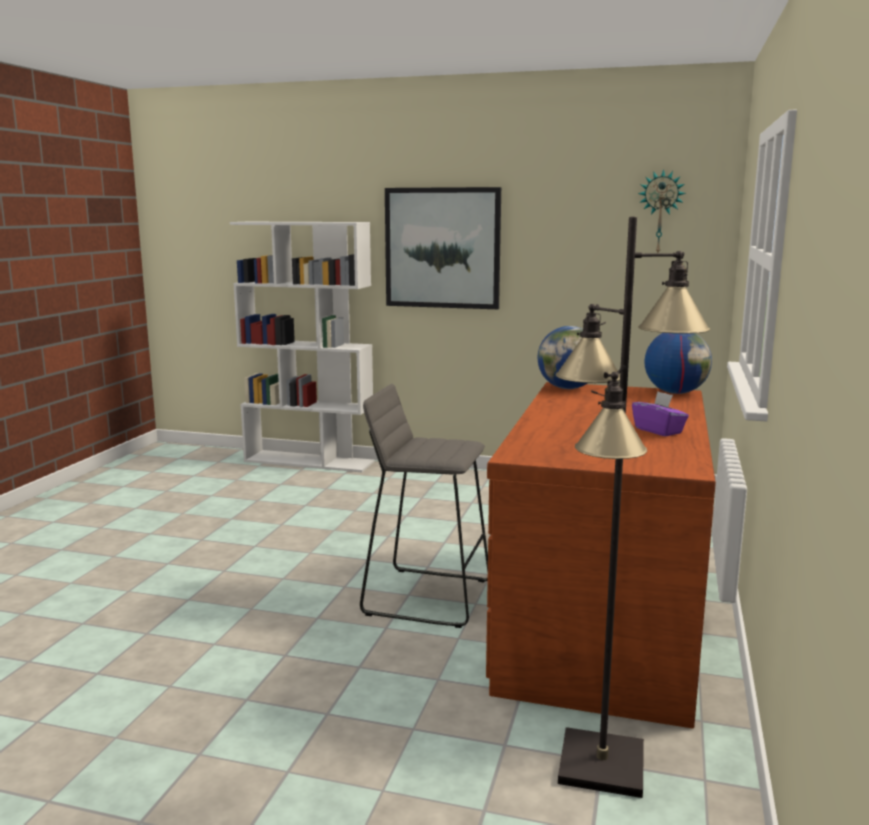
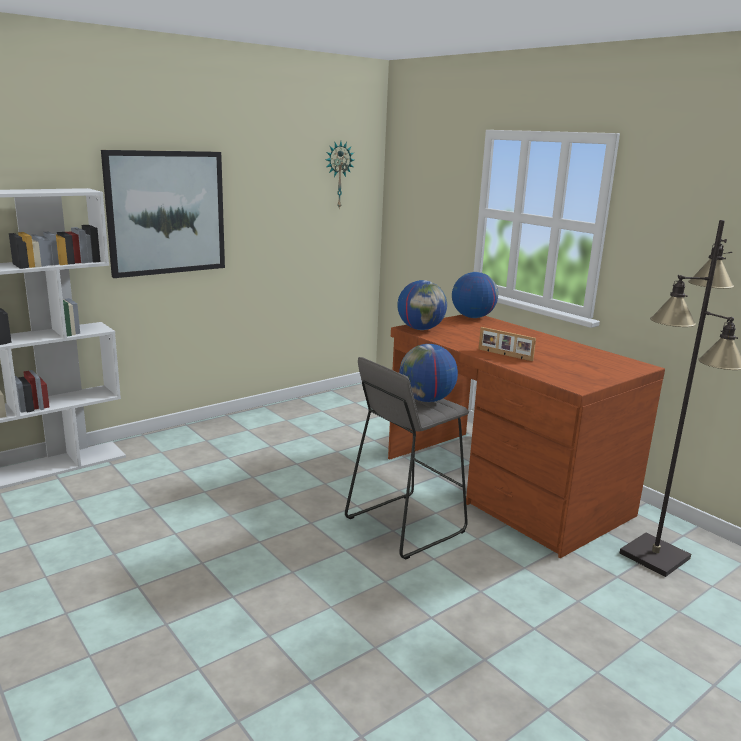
camera: 55 degrees left, 5 degrees up
purple tissue box [632,391,689,436] -> none
none -> globe [399,344,458,402]
none -> picture frame [479,327,536,361]

